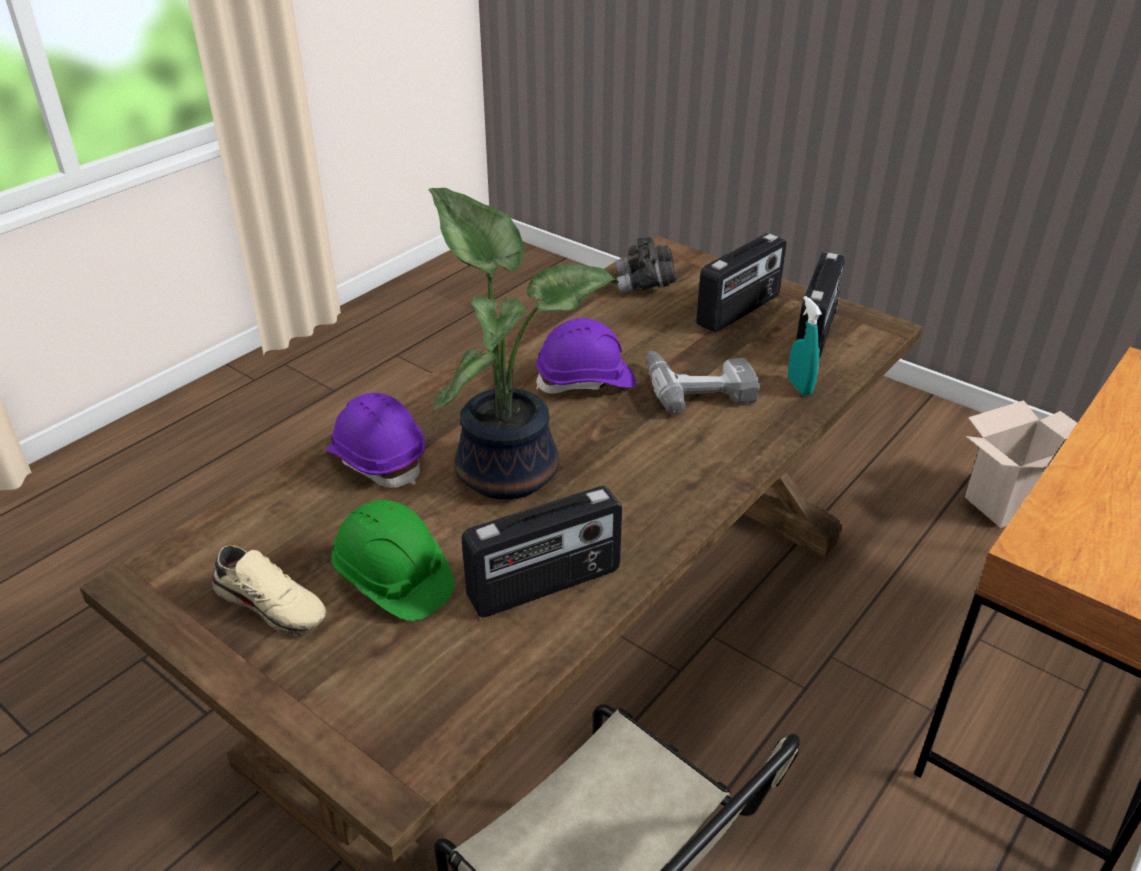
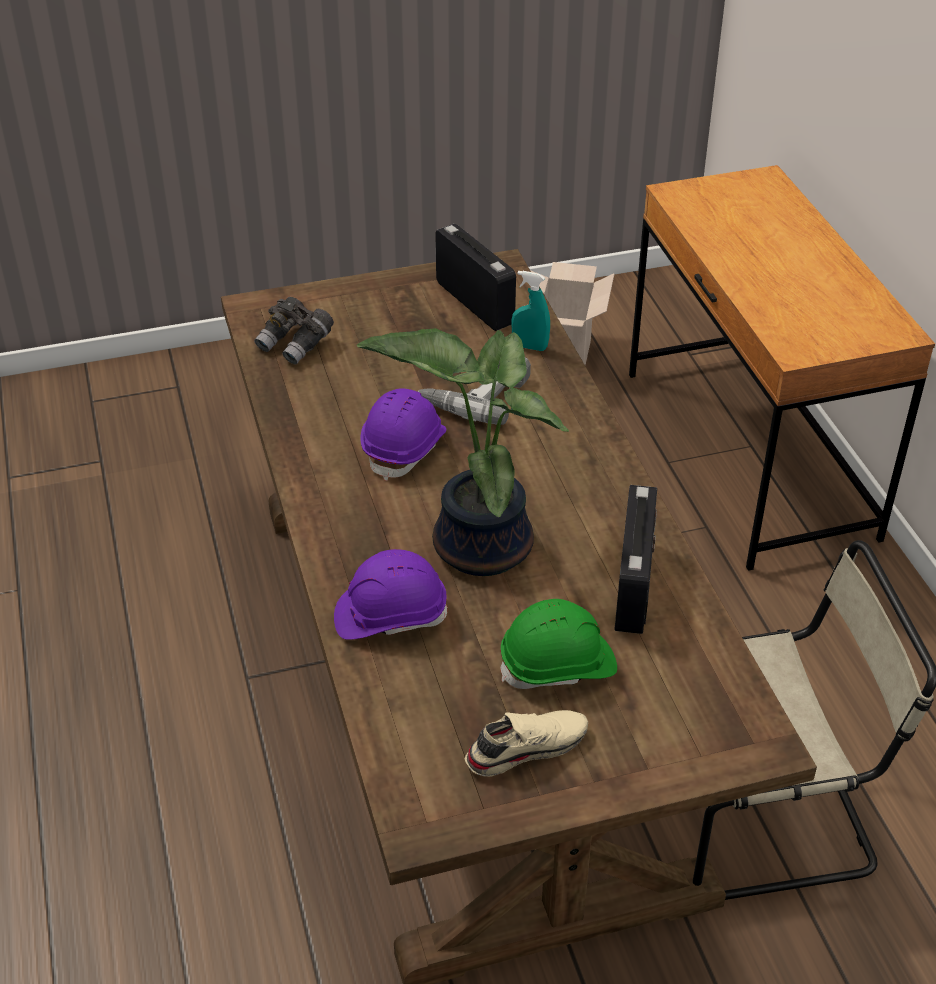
camera: 55 degrees left, 5 degrees up
radio [696,233,786,333] -> none

